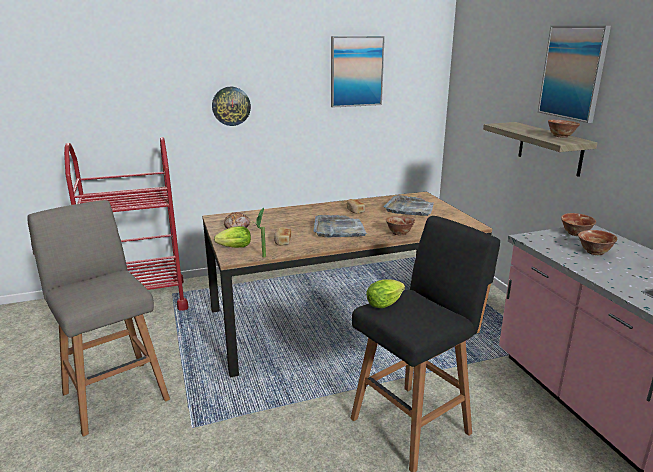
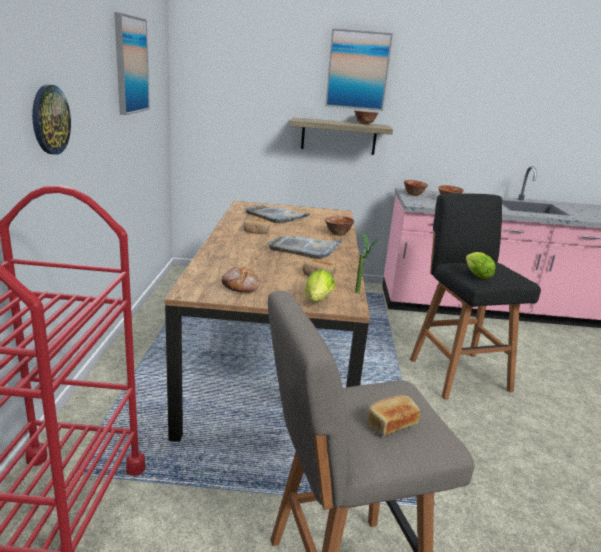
camera: 70 degrees left, 0 degrees up
none -> bread [367,395,420,435]

